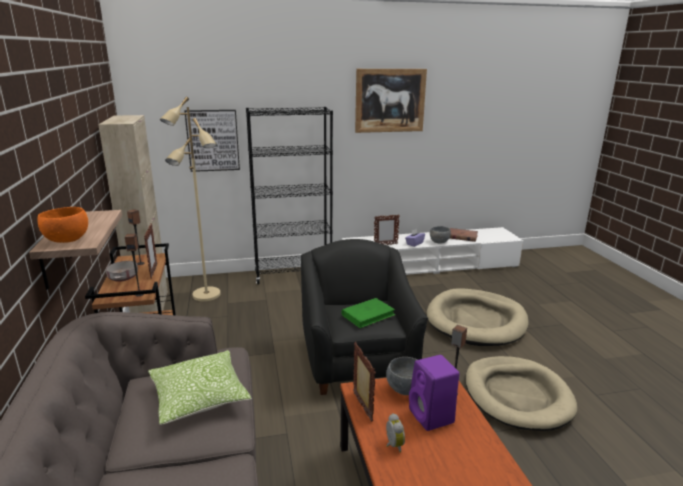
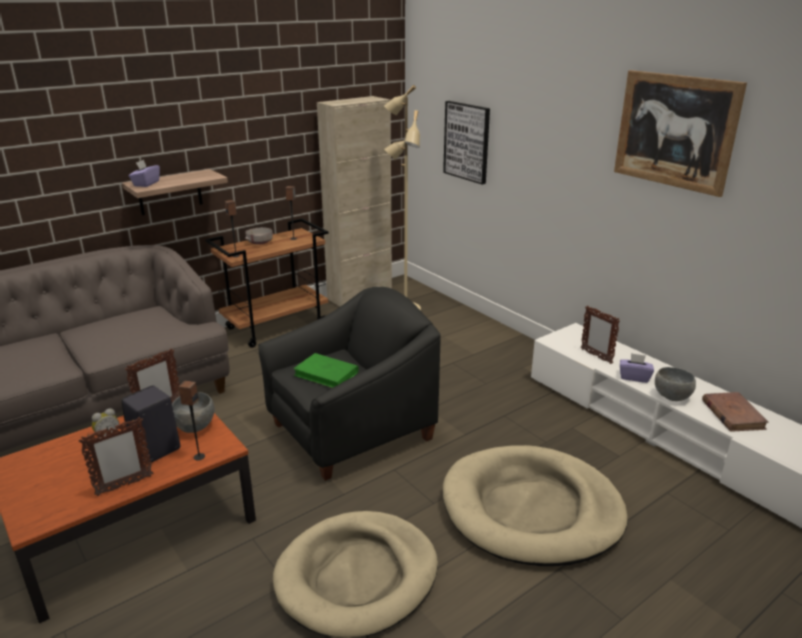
camera: 65 degrees right, 5 degrees up
orange bowl [37,207,88,243] -> purple tissue box [129,160,160,187]
picture frame [144,223,157,279] -> picture frame moved to [79,417,153,496]
pillow [148,350,252,425] -> none
black bookcase [246,107,333,285] -> none
purple speaker [409,355,459,431] -> black speaker [121,385,181,462]

